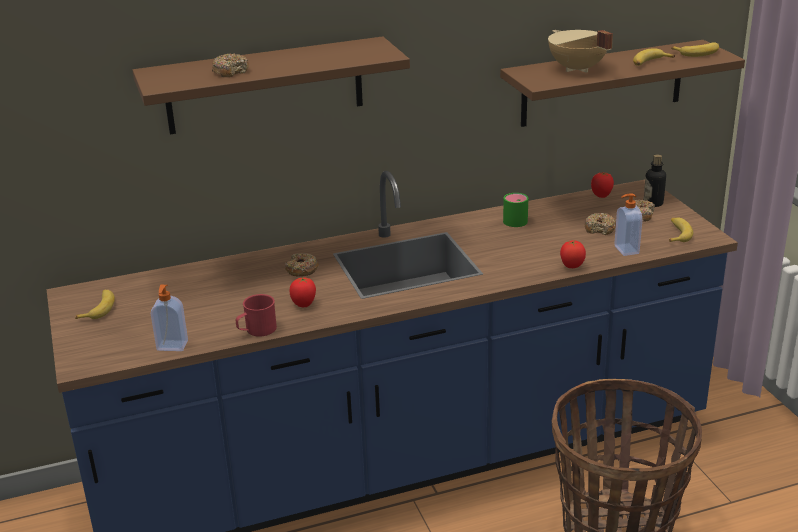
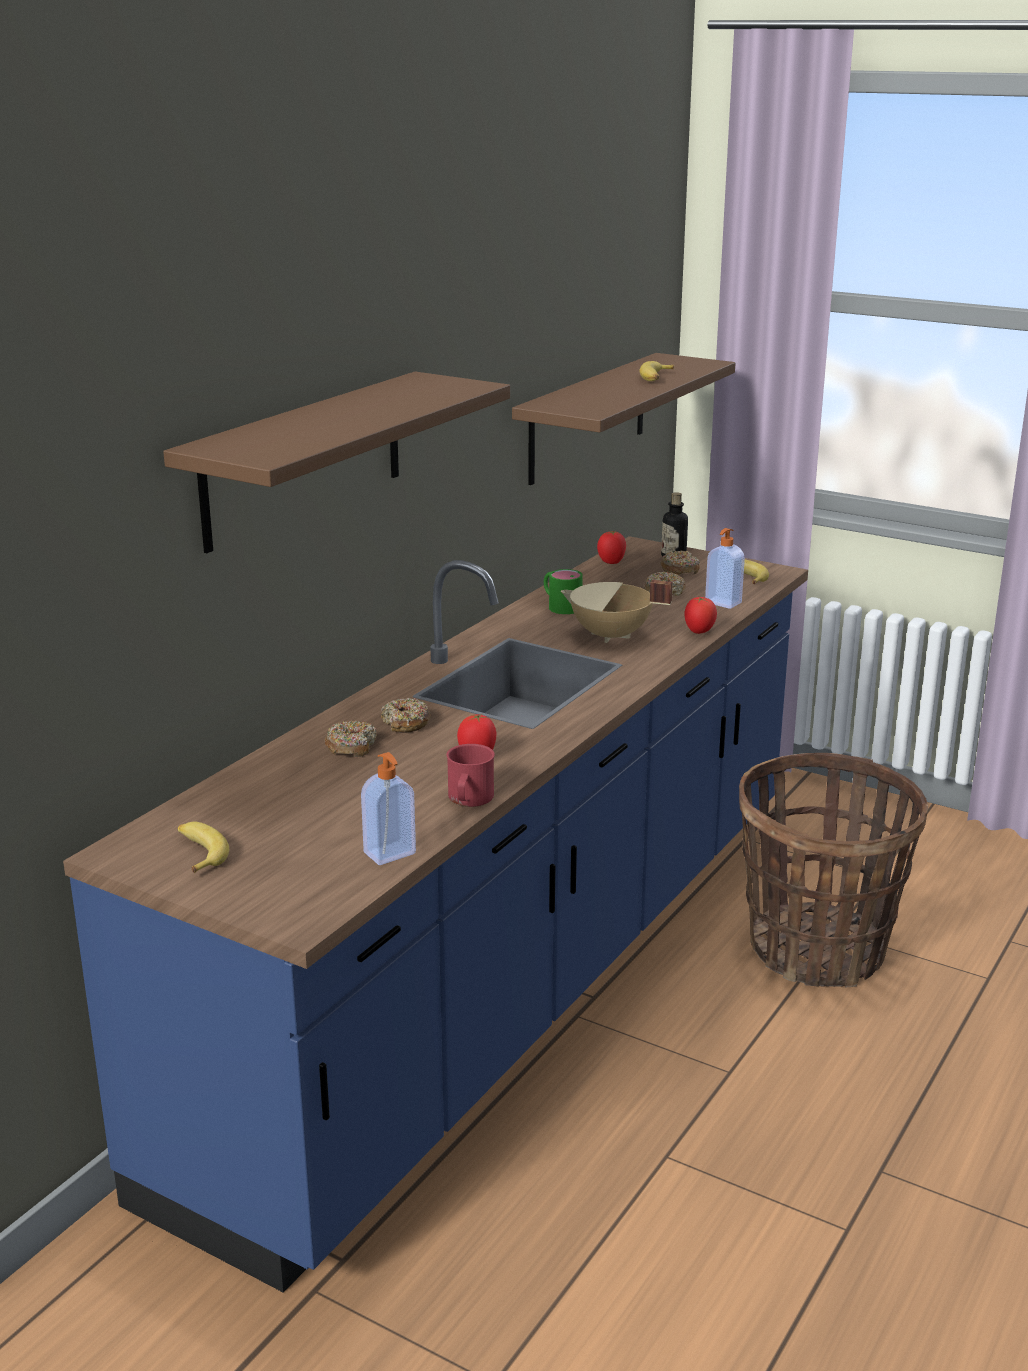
camera: 40 degrees left, 5 degrees down
donut [212,54,249,77] -> donut moved to [324,721,377,757]
beige cooking pot [548,30,613,73] -> beige cooking pot moved to [561,580,673,643]
banana [671,42,719,57] -> none

